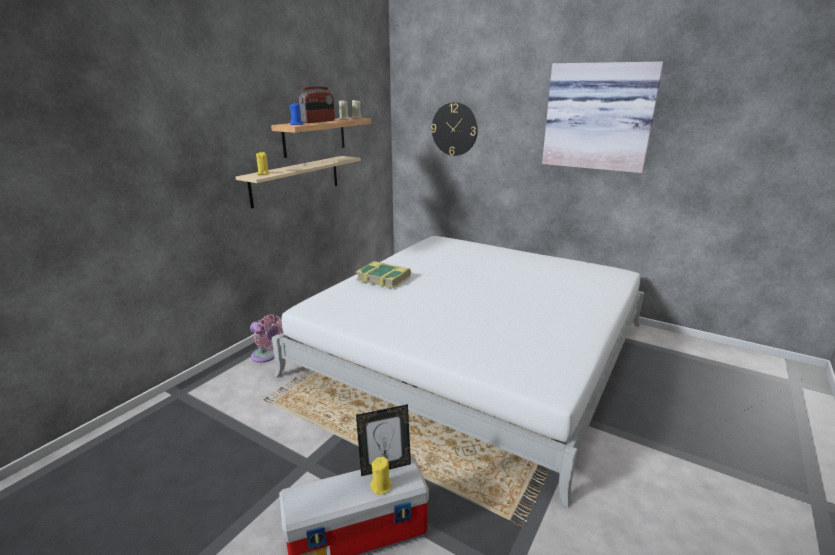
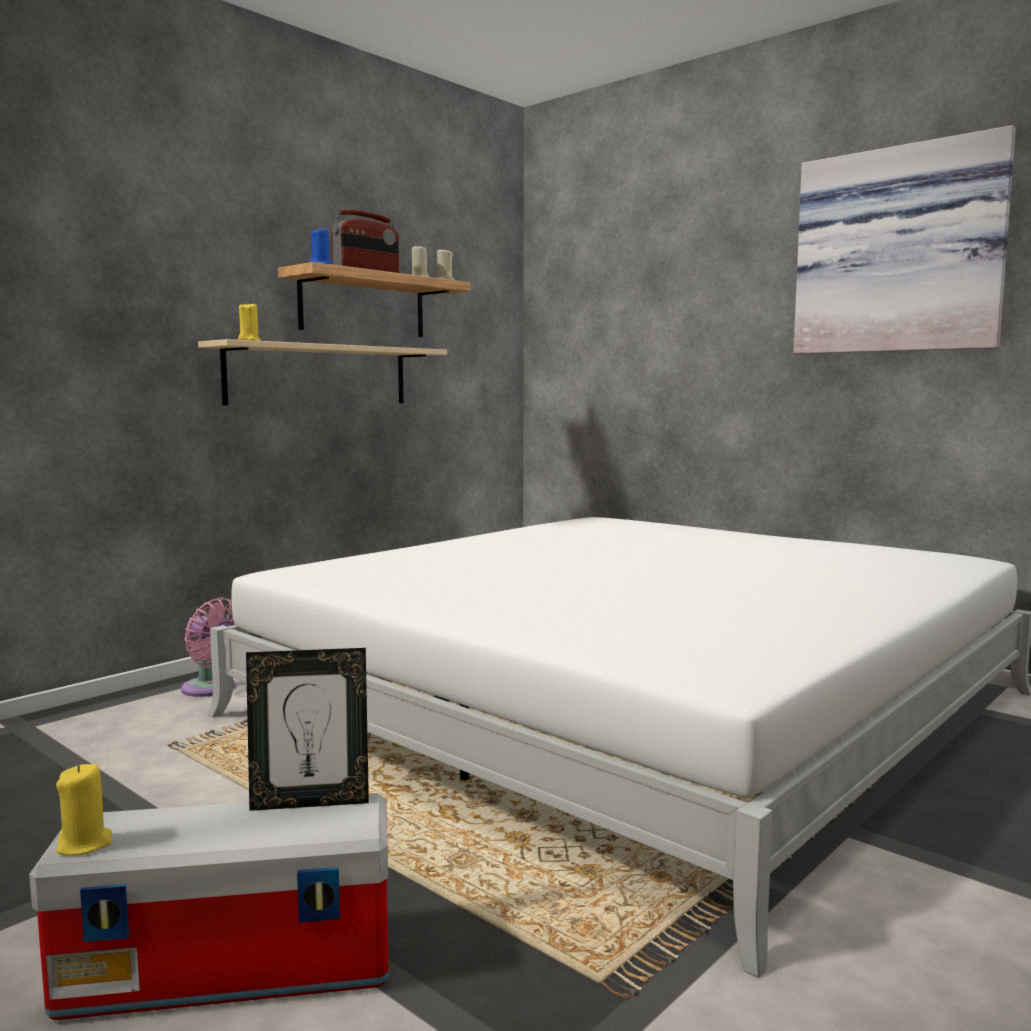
camera: 10 degrees right, 15 degrees down
book [356,261,411,289] -> none
yellow candle [370,457,392,495] -> yellow candle moved to [56,764,112,856]
wall clock [431,102,478,156] -> none

